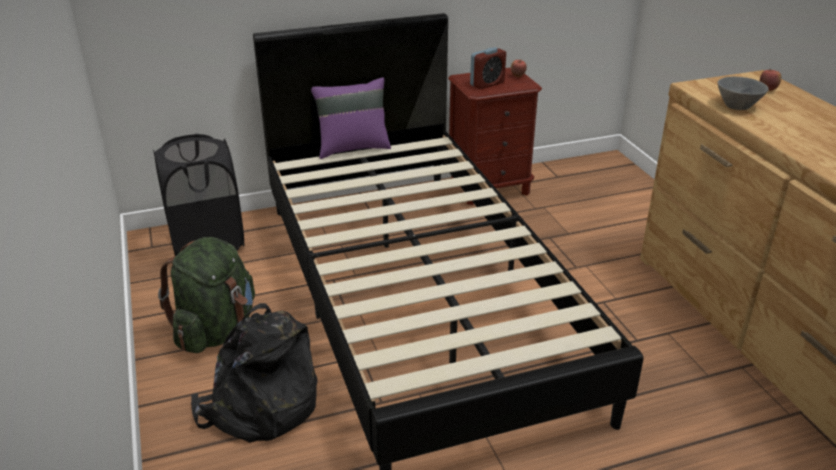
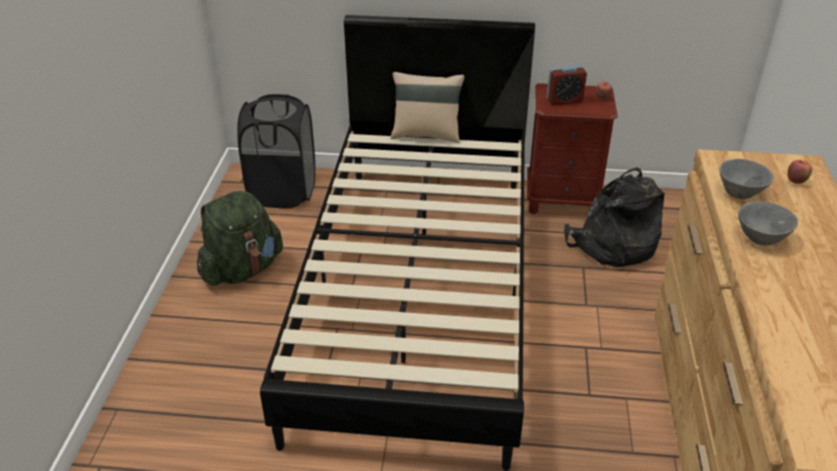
camera: 25 degrees right, 5 degrees up
black backpack [191,303,317,443] -> black backpack moved to [564,167,665,267]
purple pillow [311,77,391,159] -> beige pillow [390,72,464,143]
none -> grey bowl [738,202,798,246]

